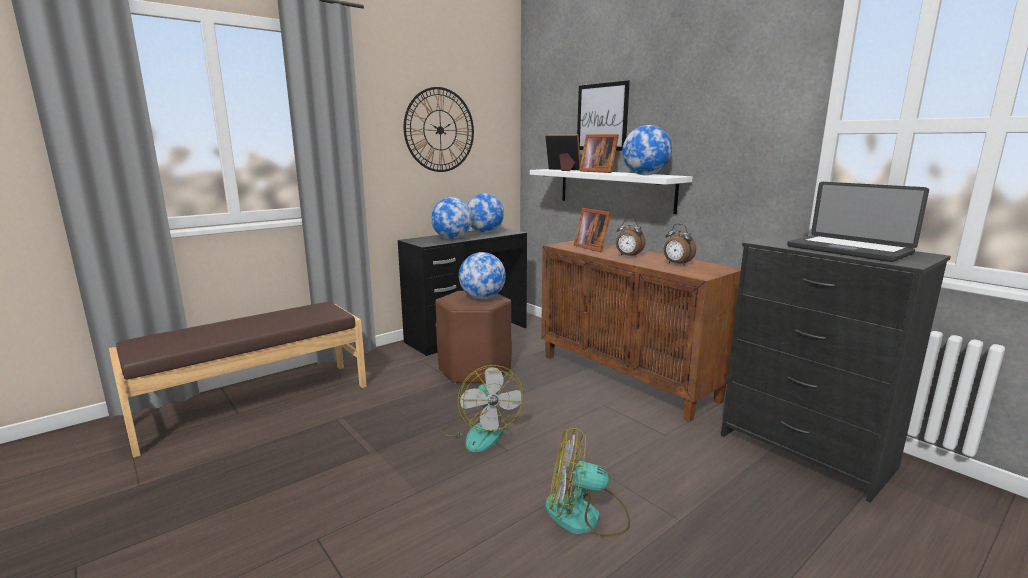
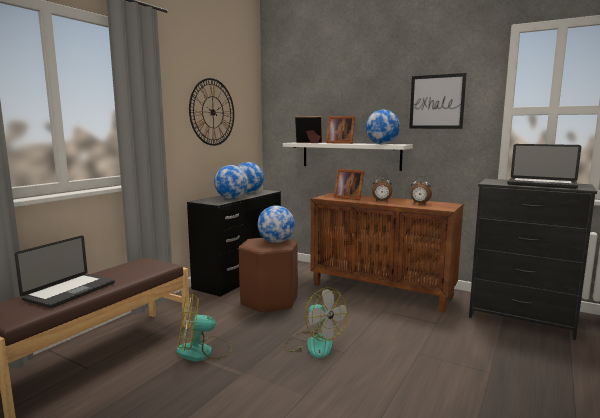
camera: 20 degrees left, 5 degrees down
fan [545,427,630,537] -> fan moved to [176,294,231,361]
picture [577,80,630,151] -> picture moved to [409,73,467,129]
none -> laptop [14,235,115,308]

